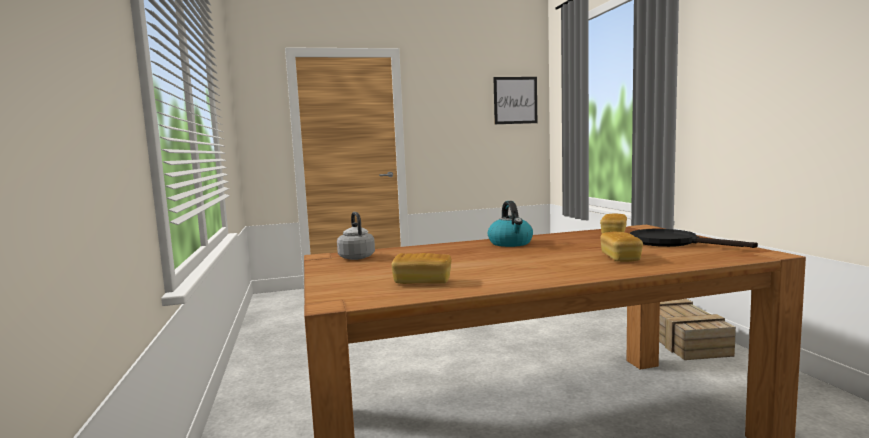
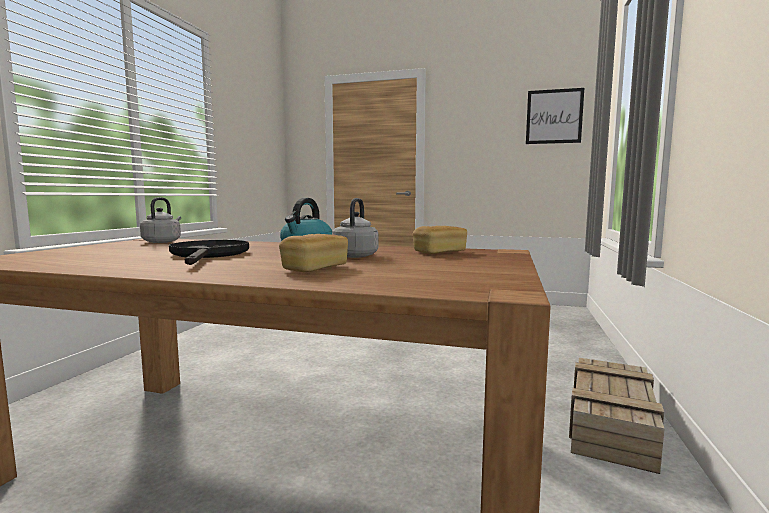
camera: 30 degrees right, 0 degrees up
bread [391,253,452,284] -> none
black frying pan [630,229,758,248] -> black frying pan moved to [169,240,249,265]
none -> grey kettle [332,198,379,258]

